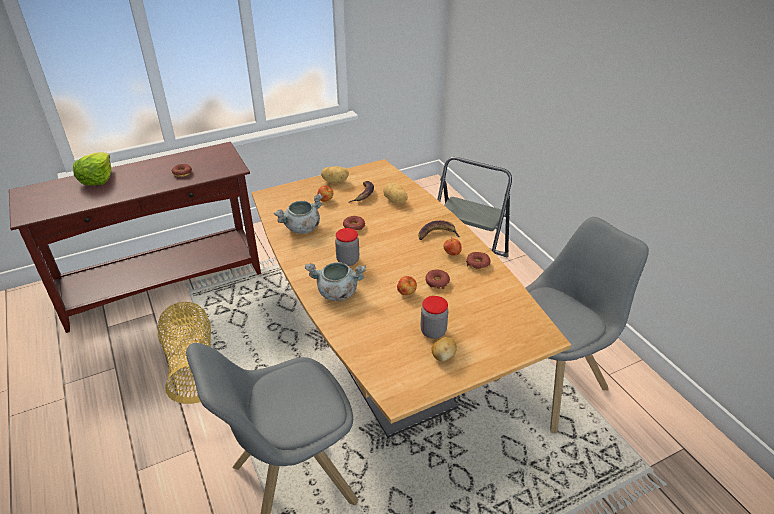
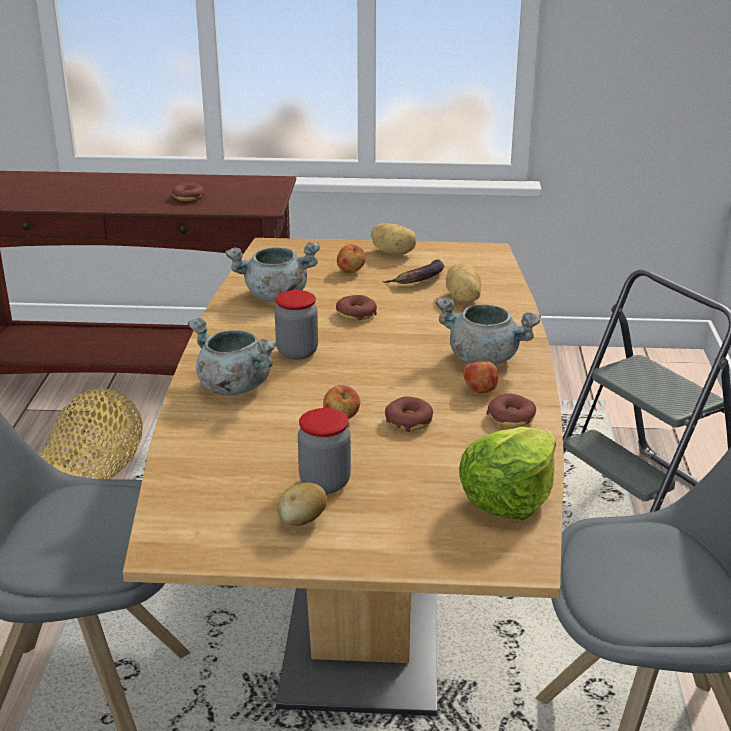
camera: 30 degrees right, 10 degrees down
lettuce [73,152,111,185] -> lettuce moved to [459,427,556,520]
banana [418,220,460,240] -> grey cooking pot [436,298,541,365]

